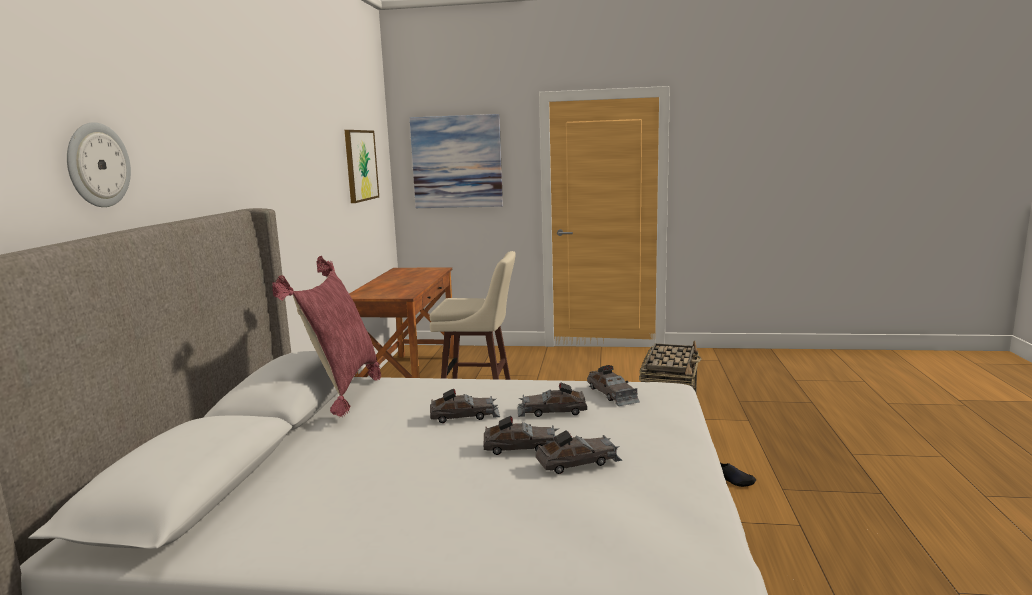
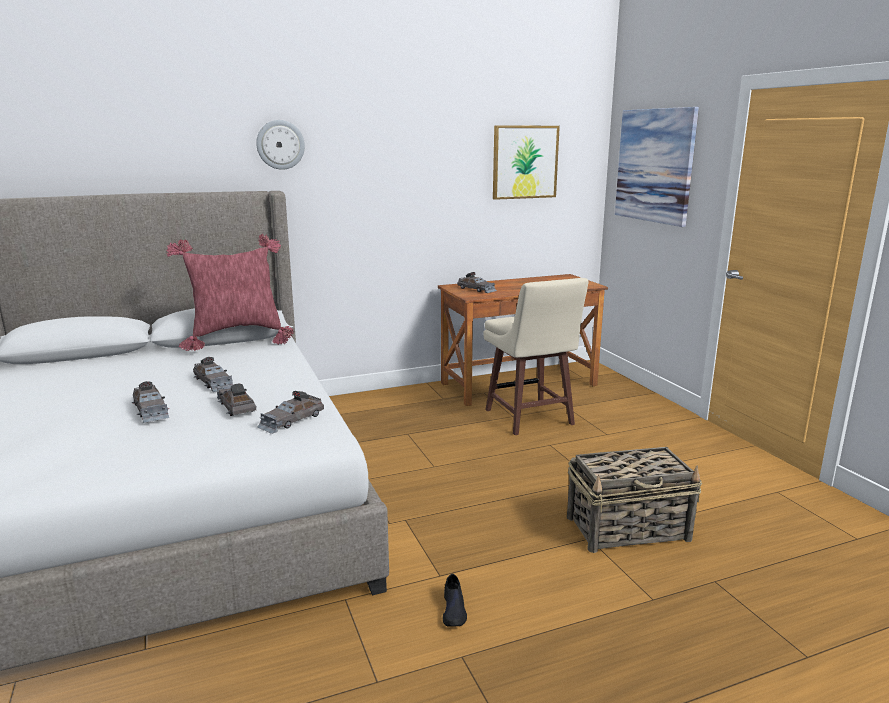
camera: 60 degrees right, 5 degrees up
wall clock [67,122,131,207] -> wall clock moved to [256,120,305,170]
grey toy car [535,430,622,474] -> grey toy car moved to [457,272,497,293]

